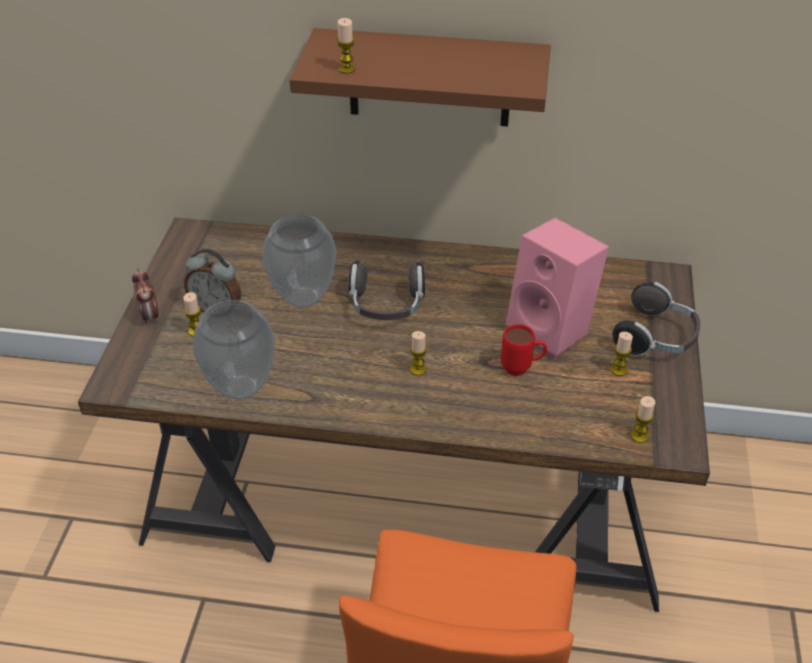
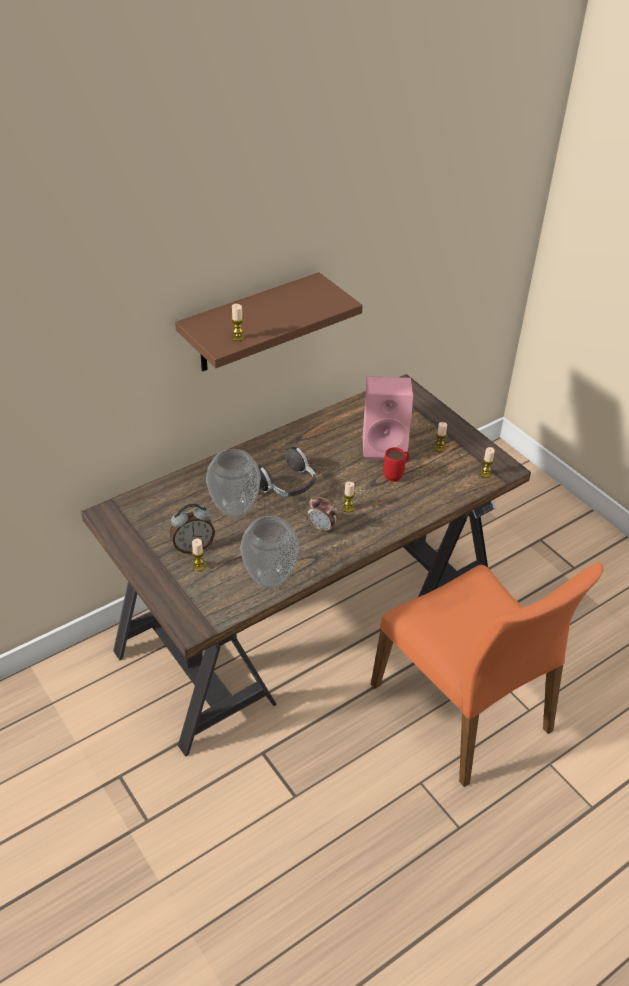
camera: 45 degrees left, 0 degrees up
alarm clock [132,269,159,326] -> alarm clock moved to [307,496,338,534]
headphones [613,282,700,356] -> none

